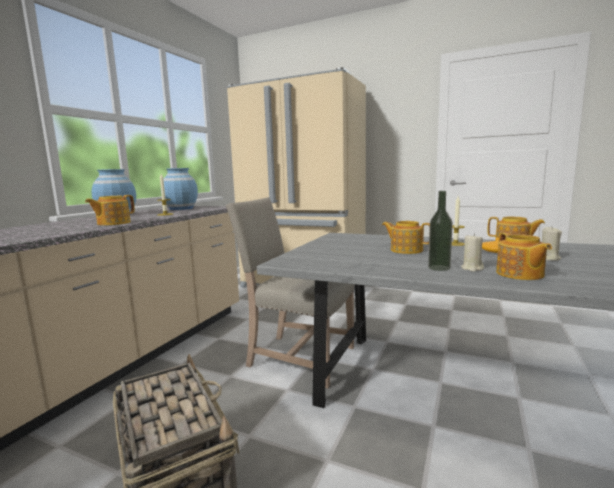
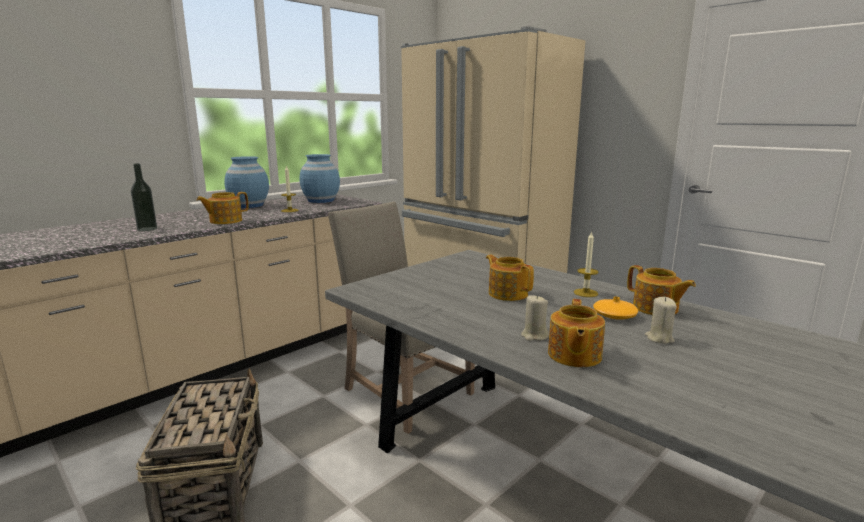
camera: 20 degrees right, 5 degrees up
bottle [428,191,453,271] -> bottle moved to [131,163,157,231]

